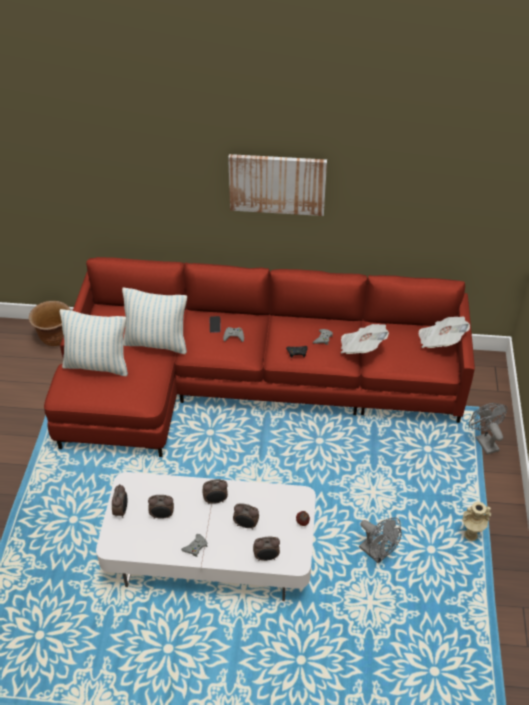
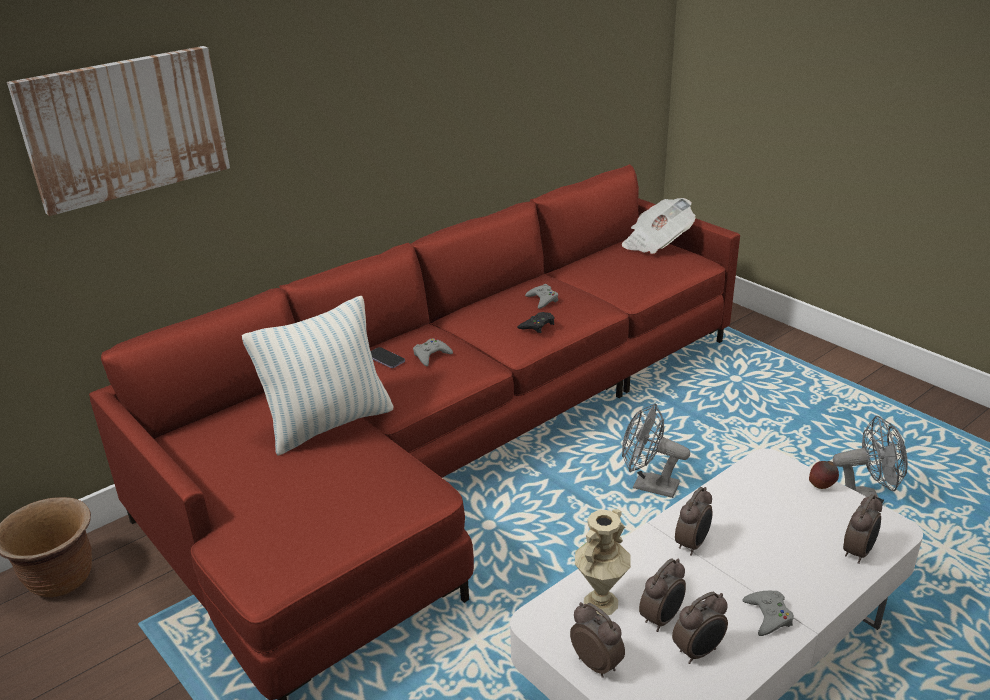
camera: 45 degrees left, 15 degrees down
pillow [60,309,128,376] -> none
picture [228,154,327,216] -> picture moved to [7,46,230,216]
alarm clock [233,503,259,530] -> alarm clock moved to [672,592,728,664]
newspaper [341,324,389,354] -> none
beige vase [462,502,491,541] -> beige vase moved to [575,509,631,616]
grey fan [469,403,507,455] -> grey fan moved to [622,403,690,498]

